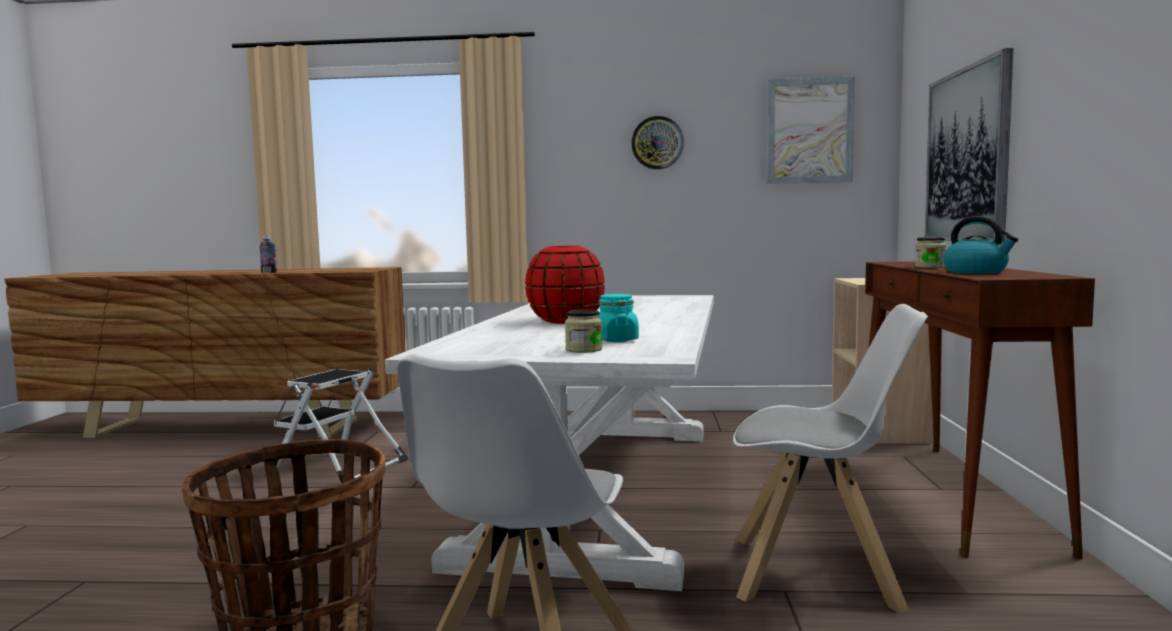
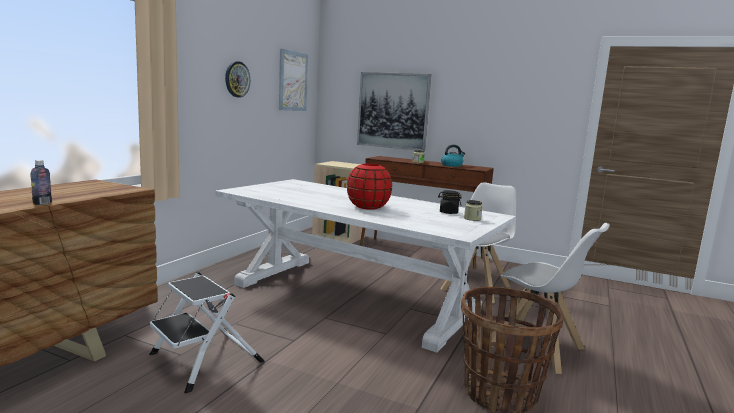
camera: 70 degrees left, 5 degrees up
turquoise jar [599,294,639,342] -> black jar [438,190,461,214]

